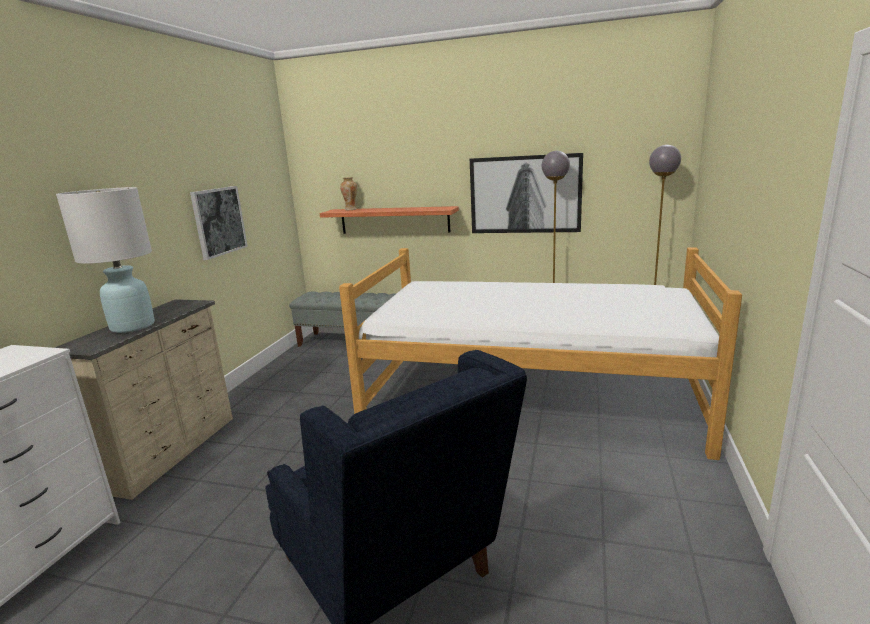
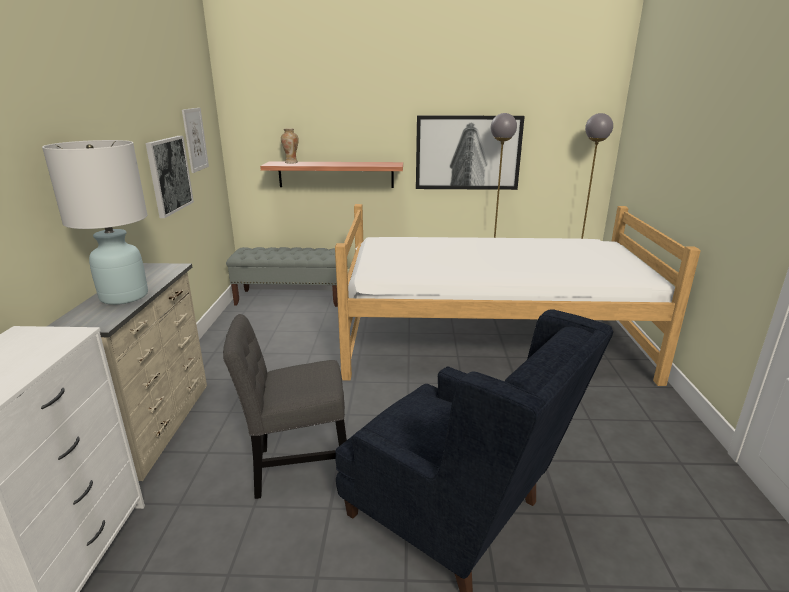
camera: 15 degrees left, 5 degrees up
none -> picture [182,108,209,173]
none -> grey chair [223,314,347,499]

